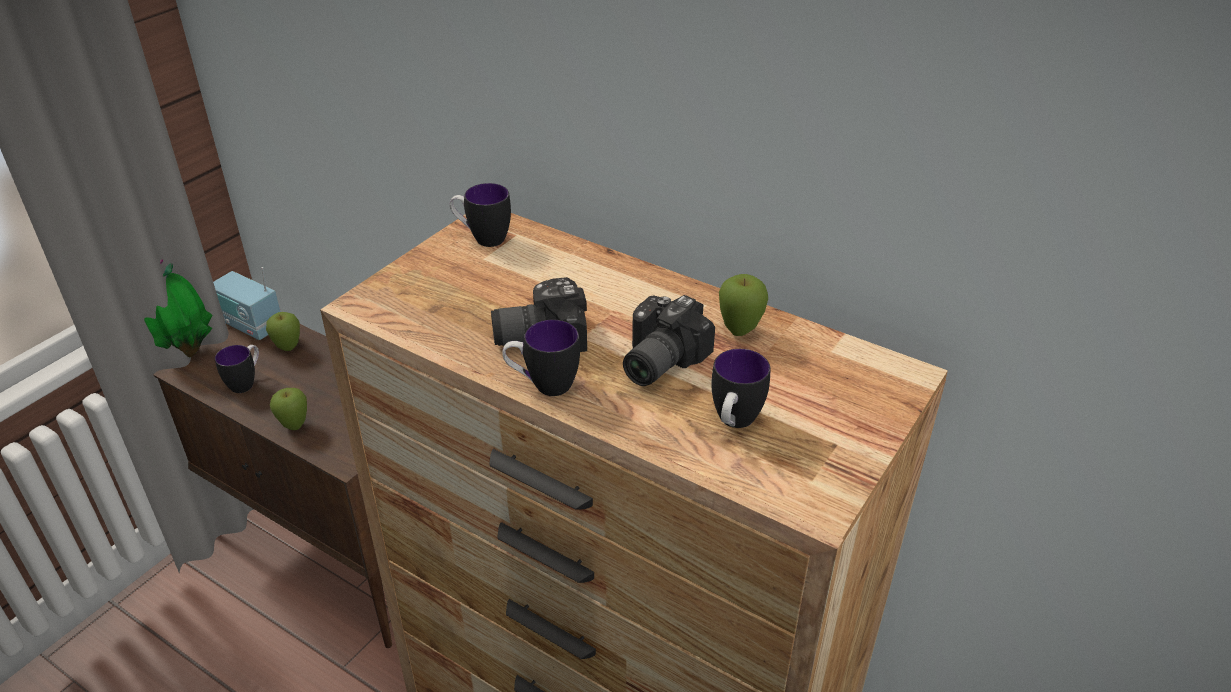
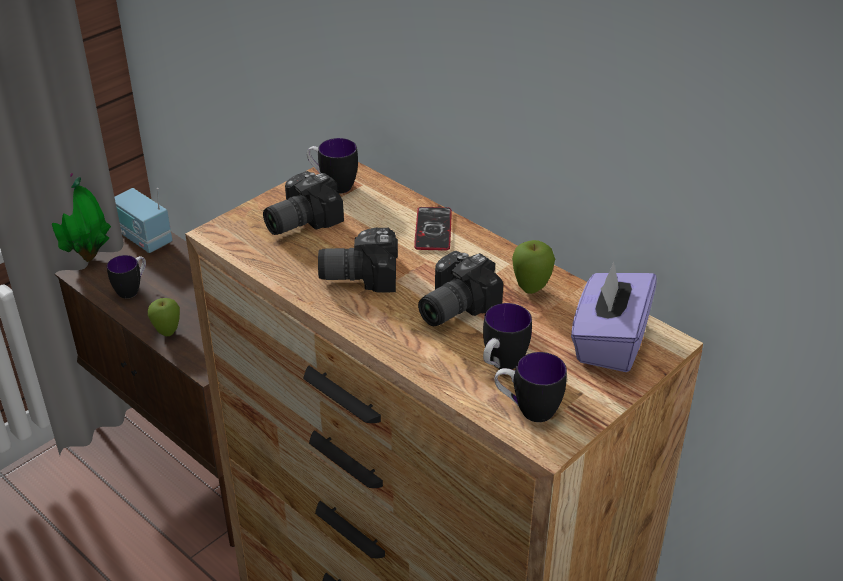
camera: 10 degrees right, 0 degrees up
apple [266,312,300,351] -> none
mug [502,320,580,396] -> mug moved to [494,352,567,422]
none -> camera [263,171,344,235]
none -> phone [414,207,452,251]
none -> purple tissue box [571,262,657,372]

